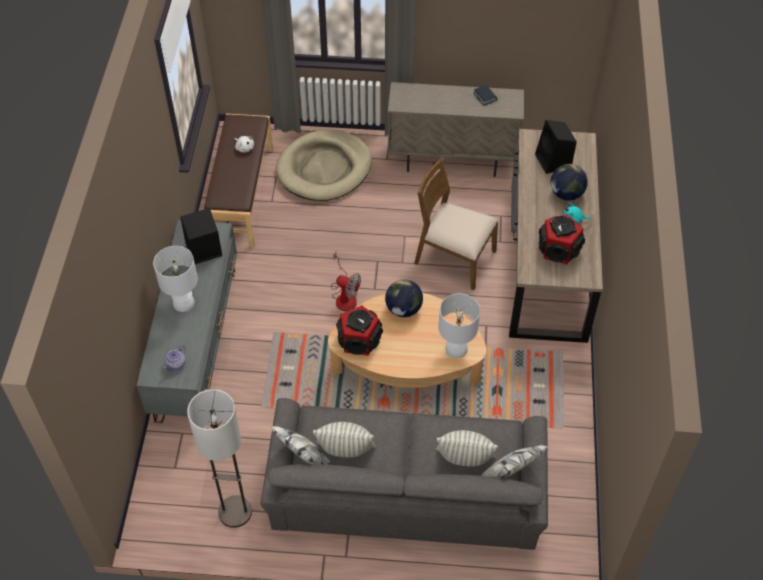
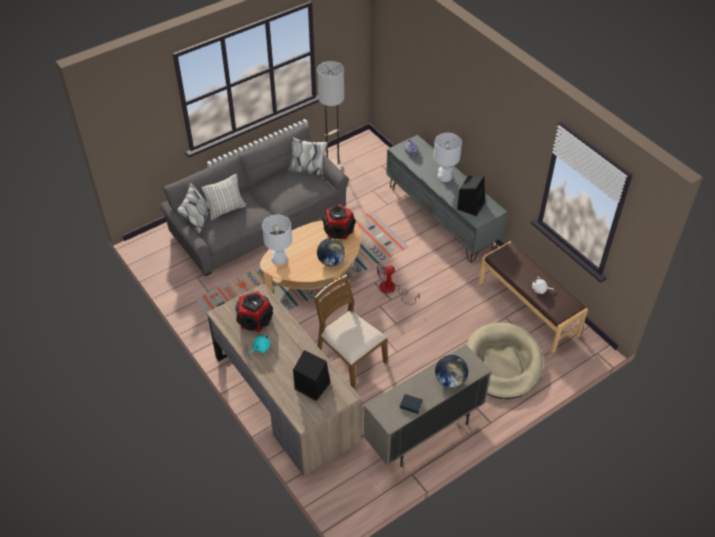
camera: 140 degrees right, 5 degrees down
pillow [313,422,376,458] -> none
brown chair [414,159,498,290] -> brown chair turned 120 degrees counterclockwise [314,275,387,389]
globe [551,164,588,201] -> globe moved to [435,355,468,388]

